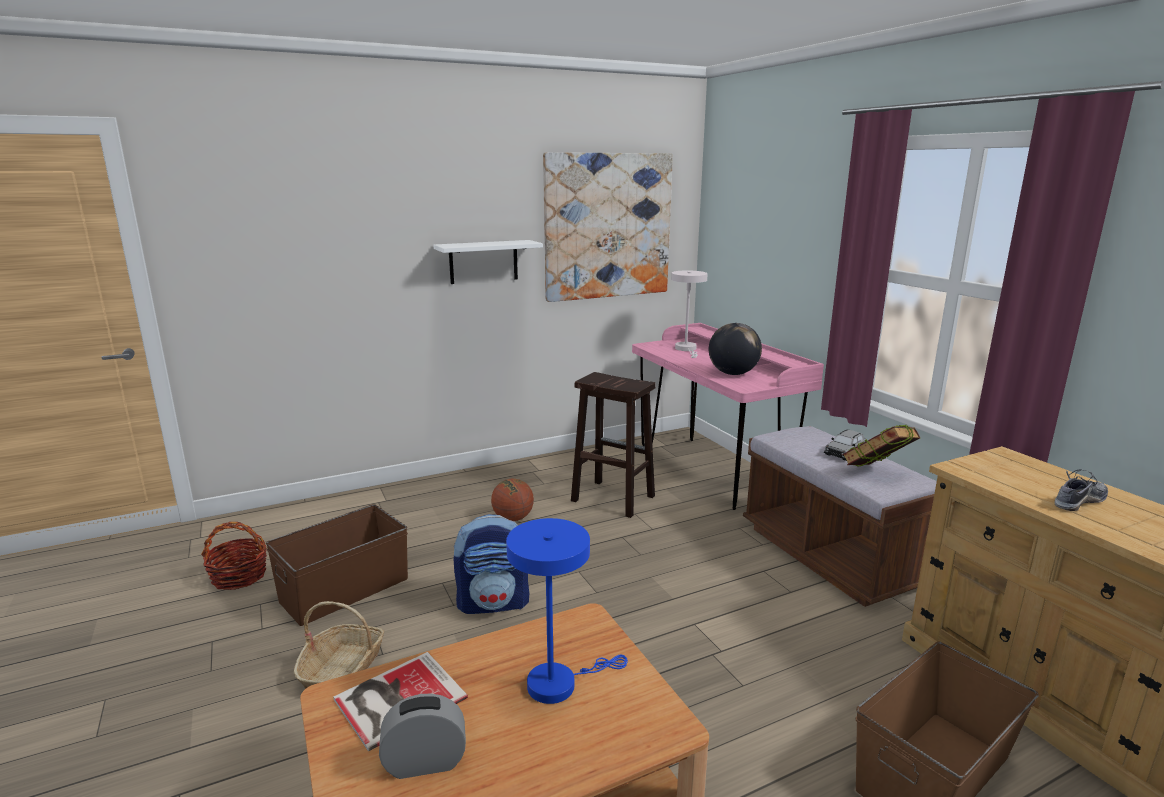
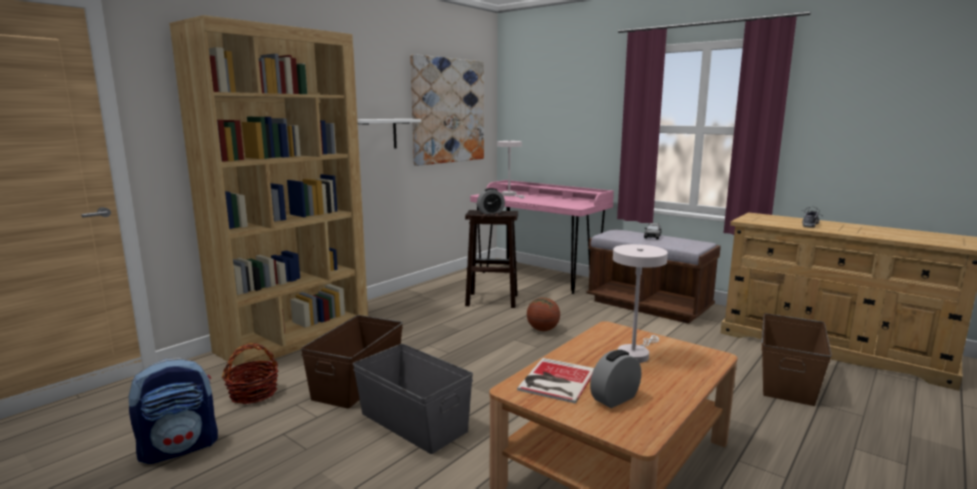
camera: 25 degrees left, 5 degrees down
basket [294,601,384,689] -> grey storage box [353,344,473,454]
backpack [454,514,529,614] -> backpack moved to [128,358,218,464]
basketball [491,479,534,521] -> basketball moved to [527,298,560,331]
blue table lamp [506,518,628,704] -> white table lamp [613,244,668,363]
globe [709,323,762,375] -> none
book [842,425,920,466] -> none
none -> brown bookcase [169,15,368,368]
none -> alarm clock [477,188,505,214]

